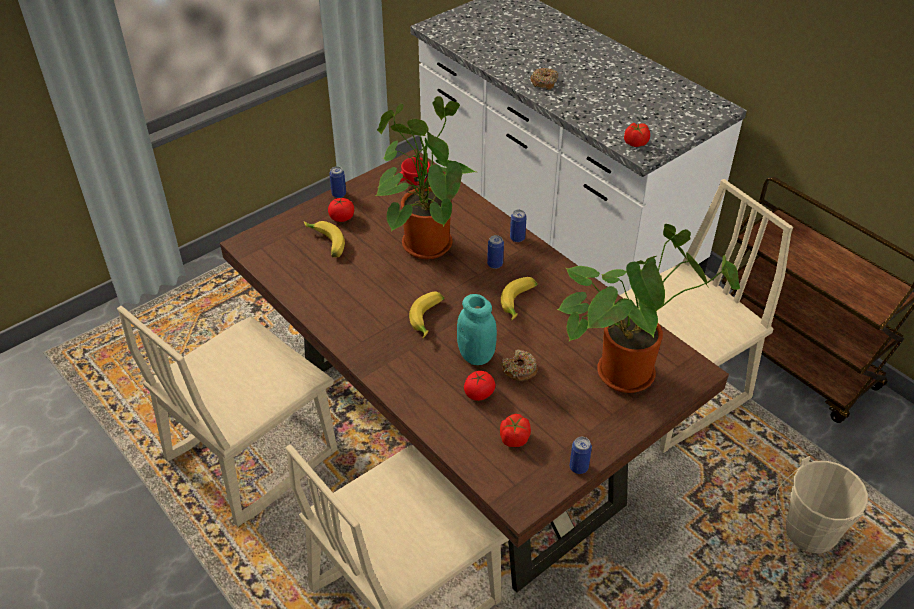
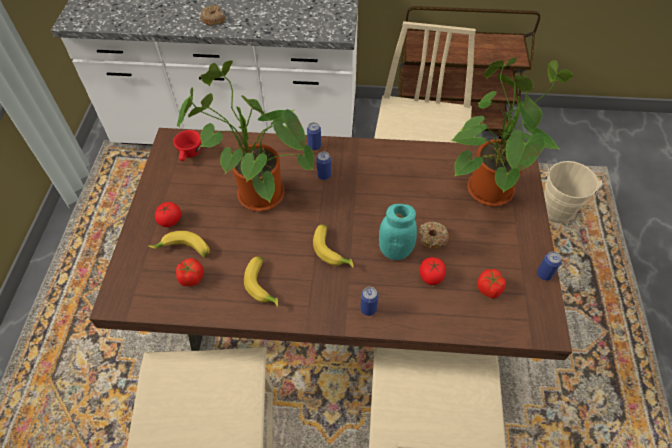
camera: 45 degrees left, 10 degrees up
can [329,166,346,198] -> can moved to [360,287,378,316]
banana [501,277,538,321] -> banana moved to [244,256,278,307]
tomato [624,123,650,147] -> tomato moved to [176,258,204,286]

